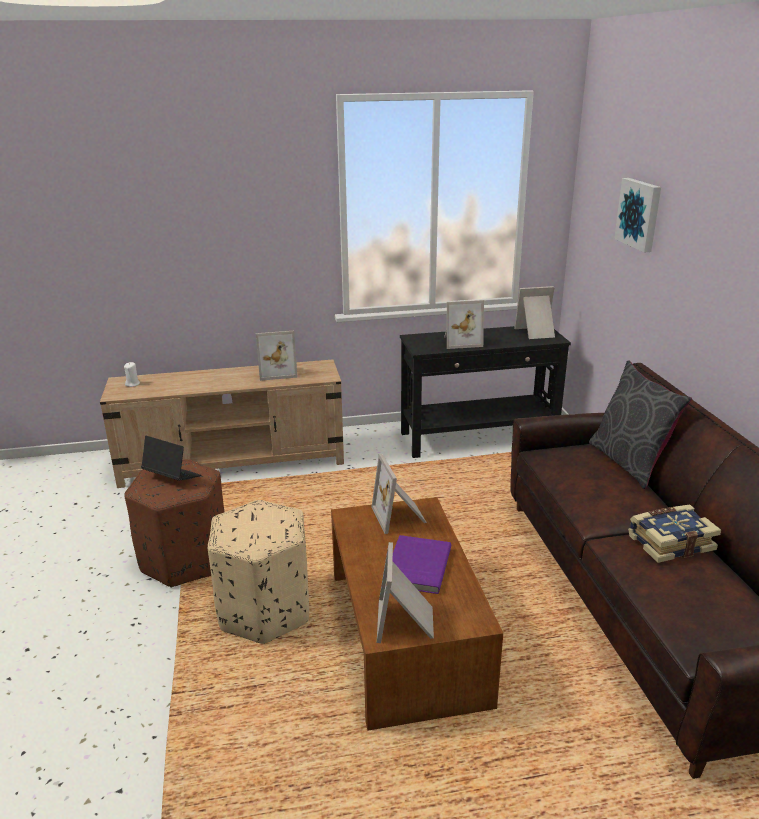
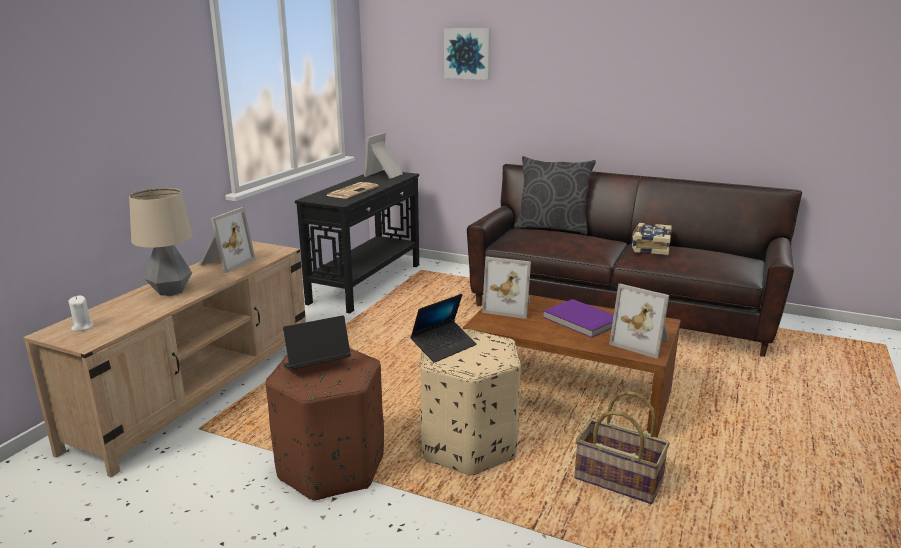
camera: 55 degrees left, 5 degrees down
picture frame [444,300,484,349] -> newspaper [326,182,379,199]
none -> table lamp [129,188,193,296]
none -> laptop [410,294,477,363]
none -> basket [574,391,670,504]

